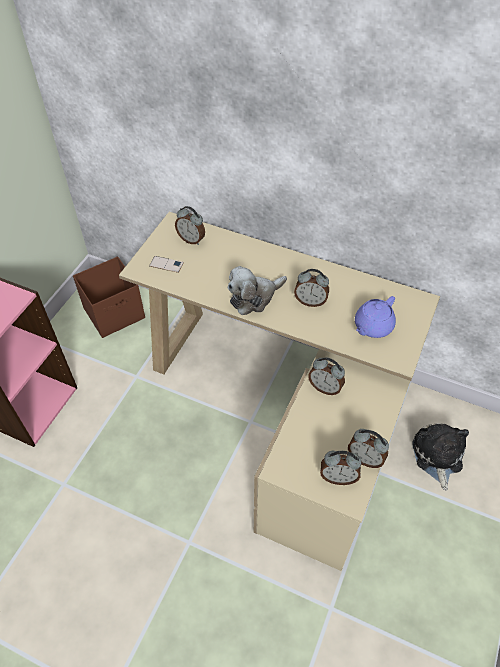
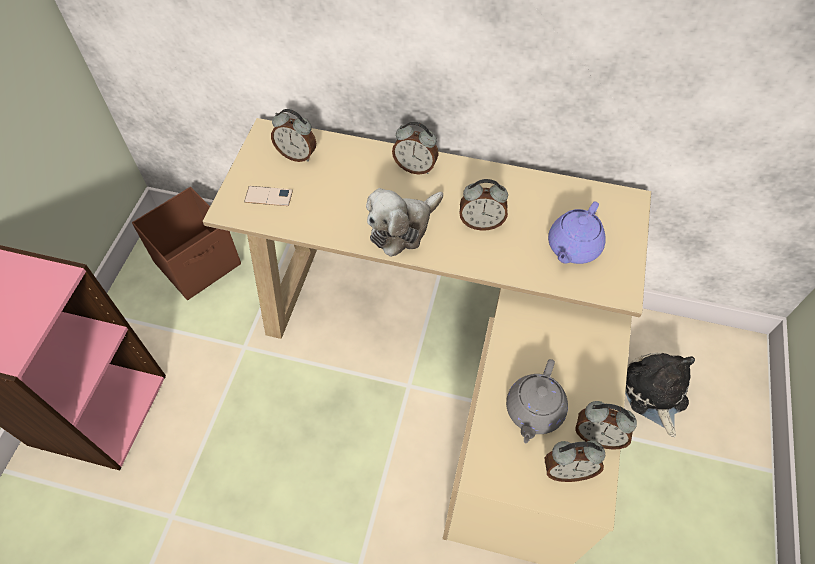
camera: 10 degrees left, 5 degrees up
alarm clock [308,357,345,395] -> alarm clock moved to [392,122,439,174]
none -> grey teapot [506,359,568,443]

